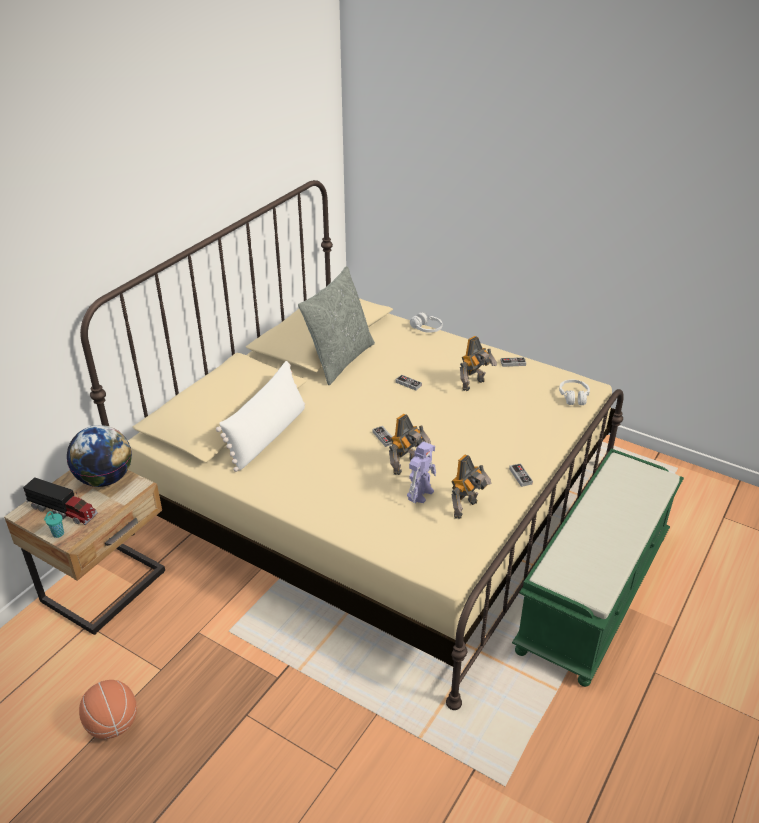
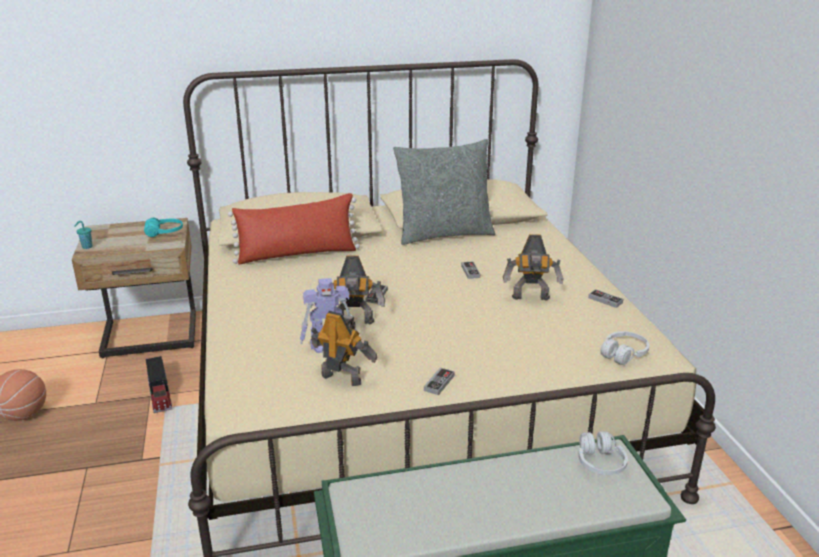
camera: 45 degrees right, 10 degrees down
toy truck [23,477,98,525] -> toy truck moved to [146,356,172,413]
globe [67,425,132,487] -> turquoise headphones [144,218,183,237]
white pillow [216,361,305,472] -> red pillow [228,193,360,264]
white headphones [410,312,443,333] -> white headphones moved to [578,431,628,475]
toy robot [451,455,492,519] -> toy robot turned 150 degrees counterclockwise [311,311,377,386]

